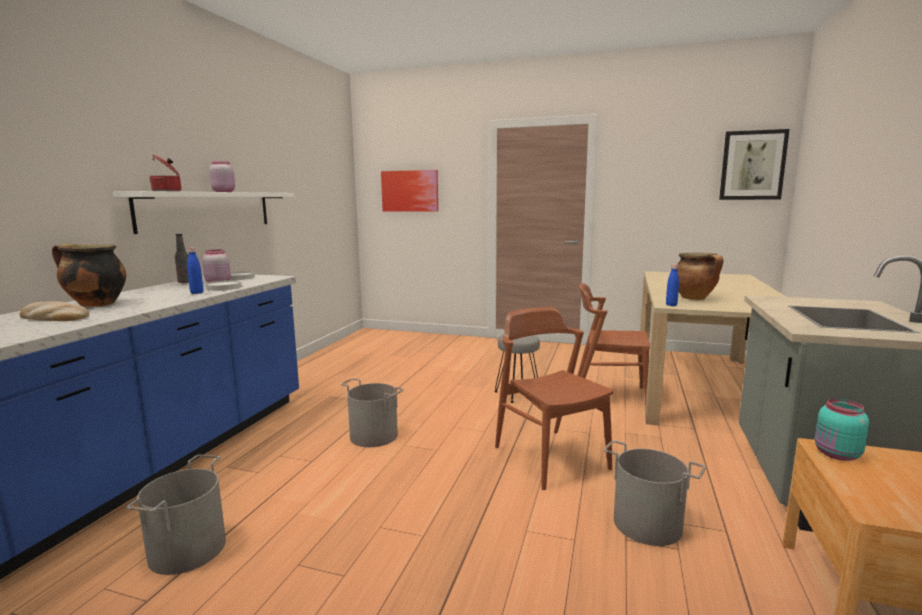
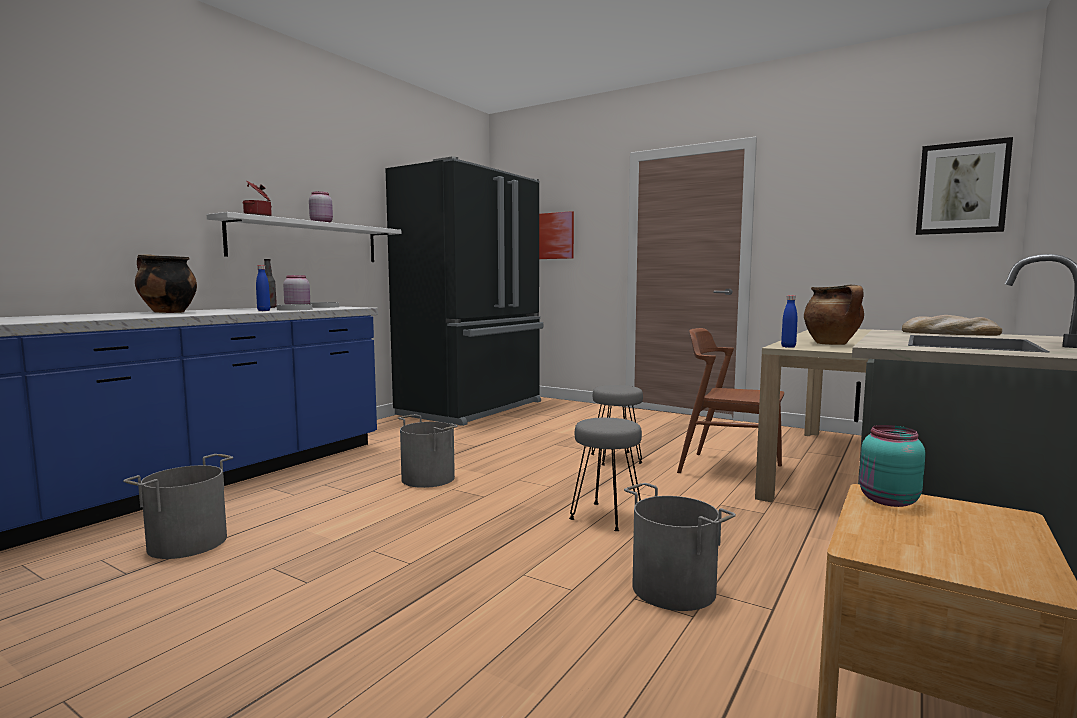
camera: 15 degrees right, 5 degrees down
bread [20,301,90,321] -> bread moved to [902,315,1002,336]
brown chair [495,307,613,490] -> grey stool [569,417,642,531]
none -> black fridge [385,156,543,426]

